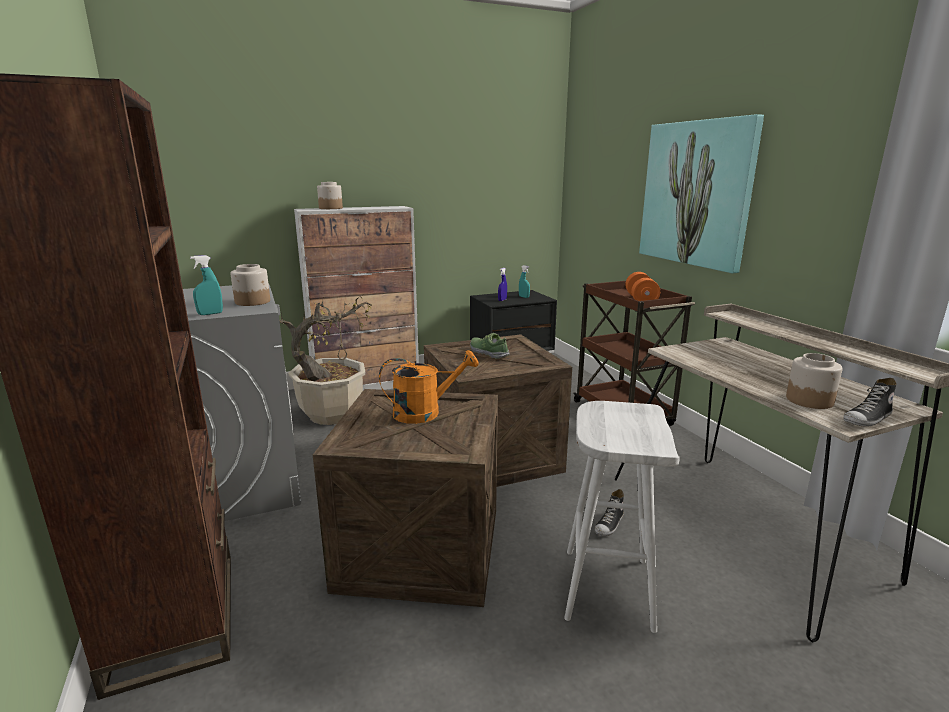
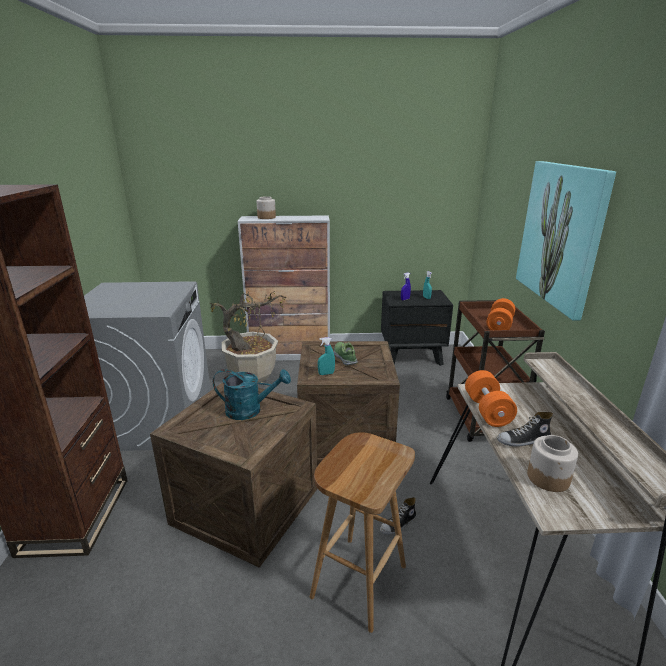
camera: 20 degrees right, 5 degrees up
turquoise spray bottle [190,255,223,315] -> turquoise spray bottle moved to [318,337,335,375]
jar [230,264,270,306] -> none
orange watering can [379,350,479,424] -> turquoise watering can [213,369,291,420]
white stool [564,401,679,633] -> brown stool [310,432,415,633]
shoe [843,378,897,427] -> shoe moved to [497,412,553,447]
none -> orange dumbbell [465,370,517,427]

